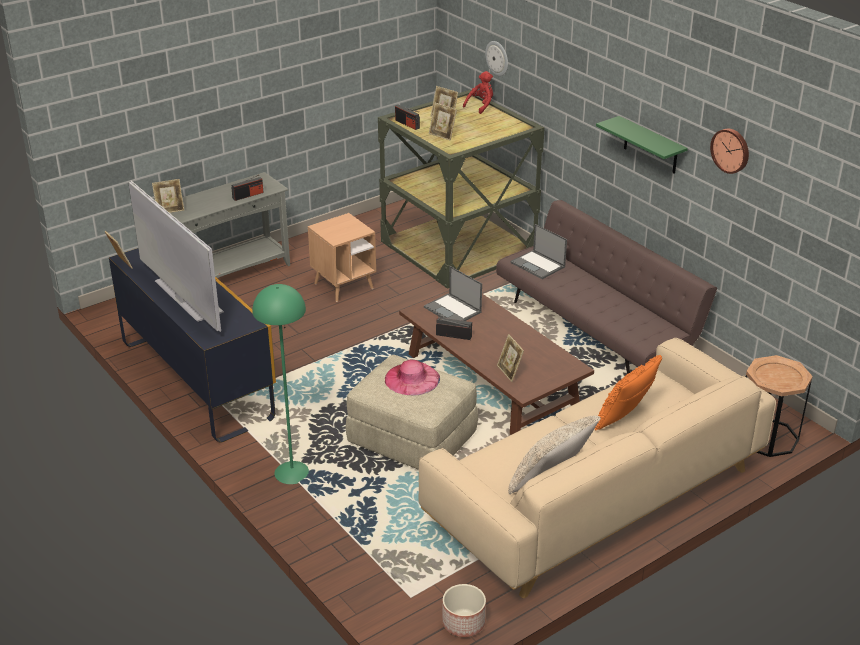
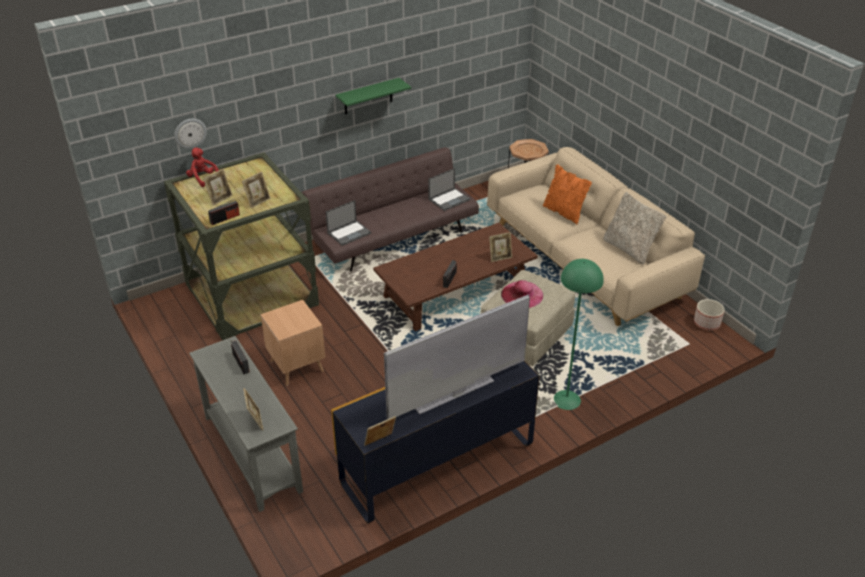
camera: 85 degrees left, 5 degrees up
laptop [424,266,482,321] -> laptop moved to [429,168,471,211]
wall clock [710,128,749,174] -> none

